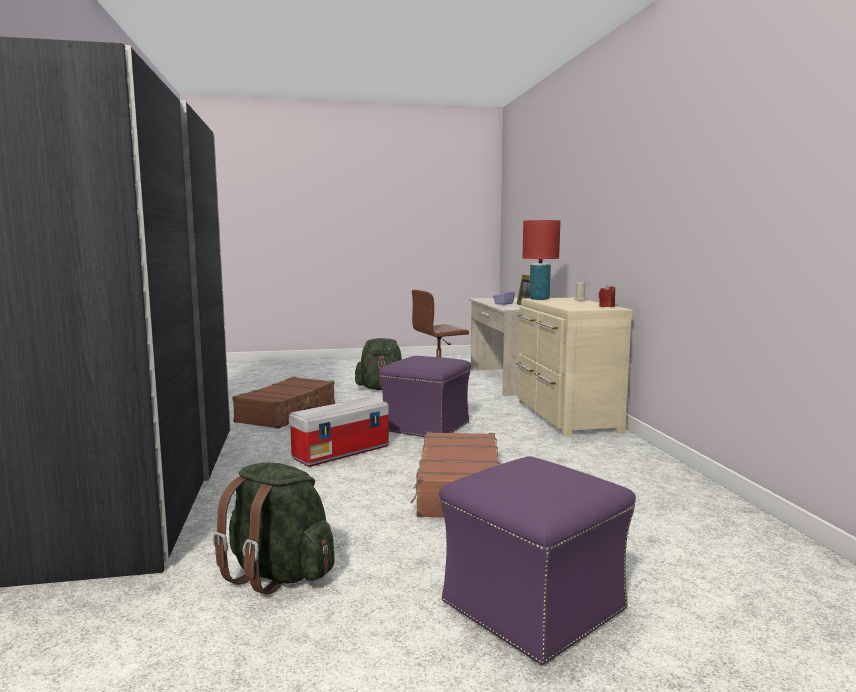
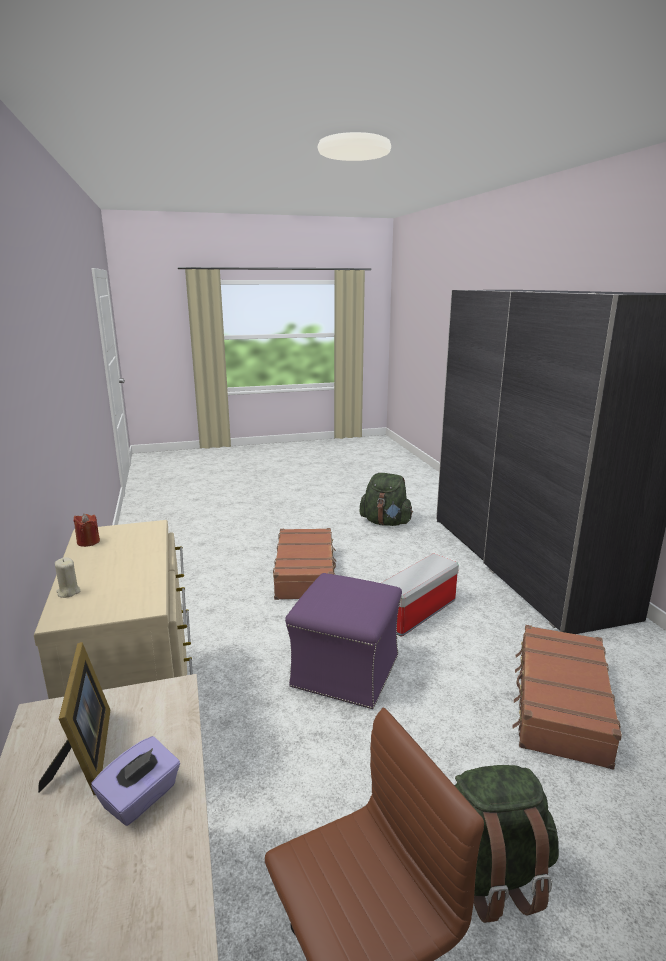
camera: 175 degrees right, 10 degrees up
purple ottoman [439,456,636,665] -> none
red table lamp [523,220,560,300] -> none

